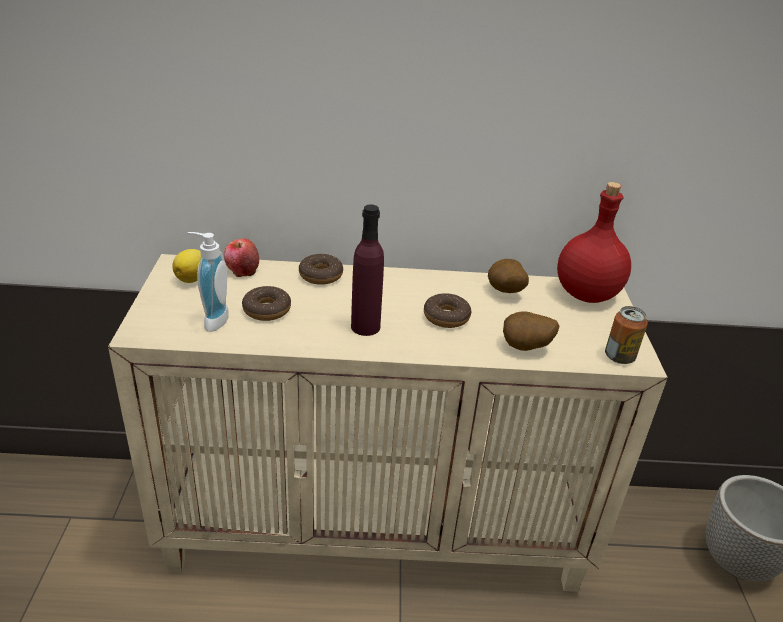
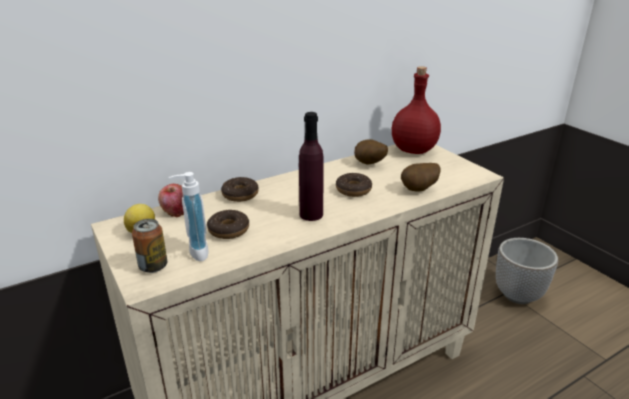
camera: 30 degrees left, 5 degrees down
can [605,306,648,364] -> can moved to [132,219,167,273]

